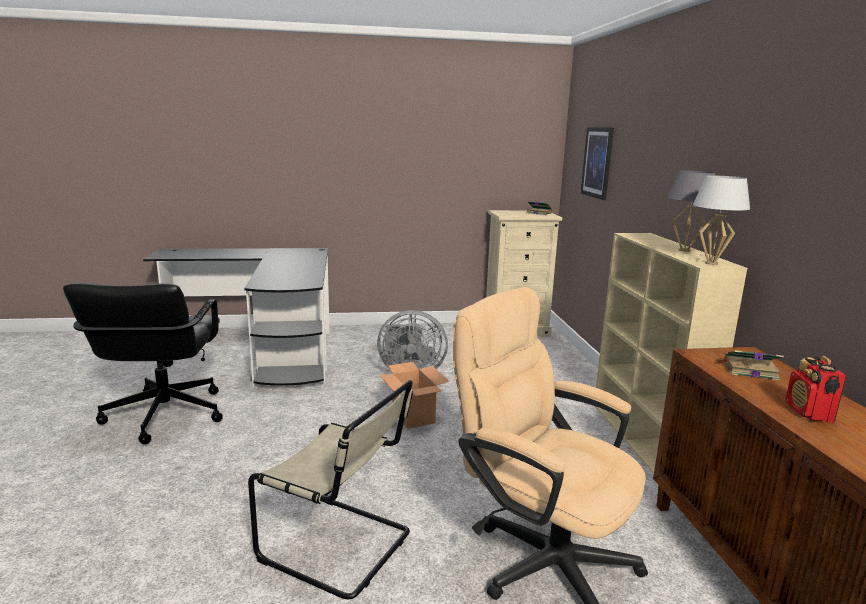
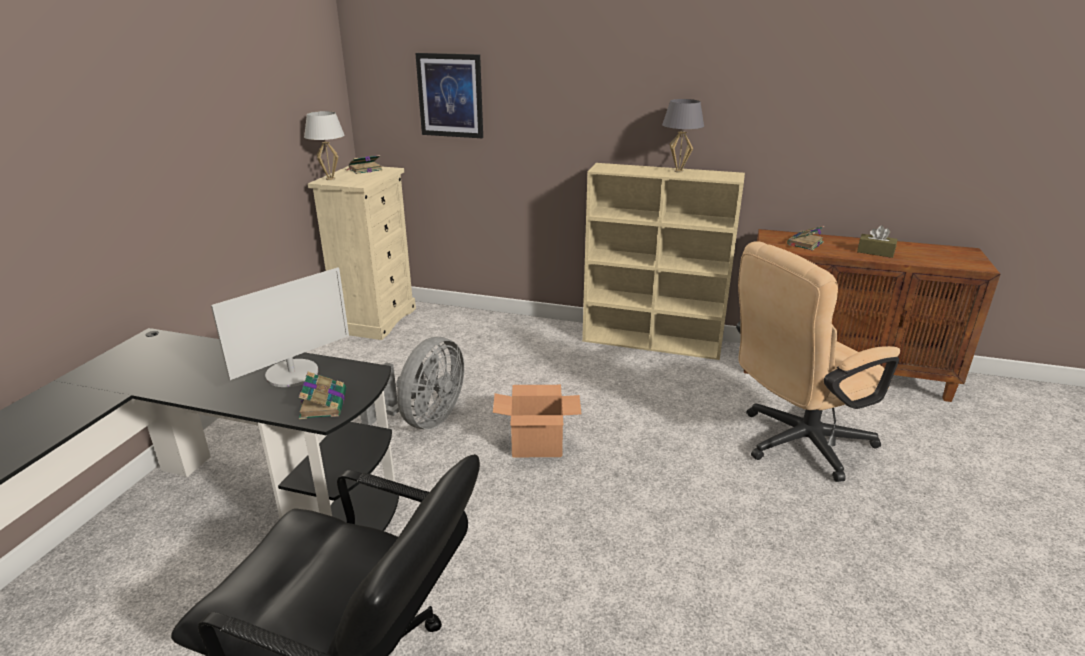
camera: 65 degrees left, 10 degrees up
beige chair [248,380,413,599] -> none
white table lamp [693,175,750,265] -> white table lamp moved to [304,111,345,180]
radio [786,356,846,423] -> brown tissue box [857,226,897,258]
none -> monitor [211,268,349,387]
none -> book [298,372,346,419]

